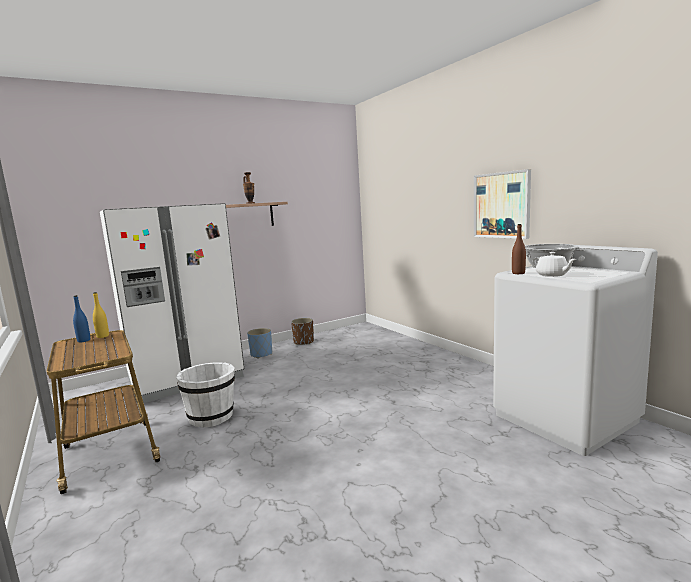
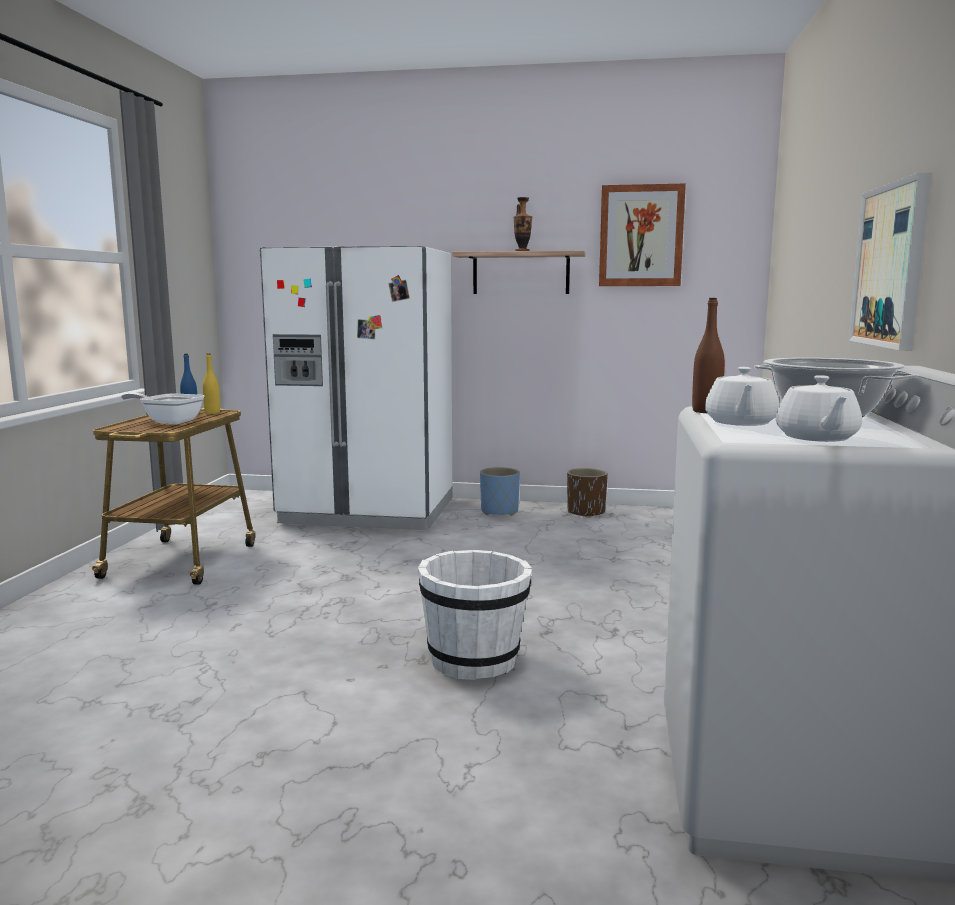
camera: 40 degrees right, 0 degrees up
white bucket [176,362,235,427] -> white bucket moved to [418,550,532,680]
none -> frying pan [121,393,205,424]
none -> picture [599,184,686,286]
none -> white teapot [776,375,862,442]

